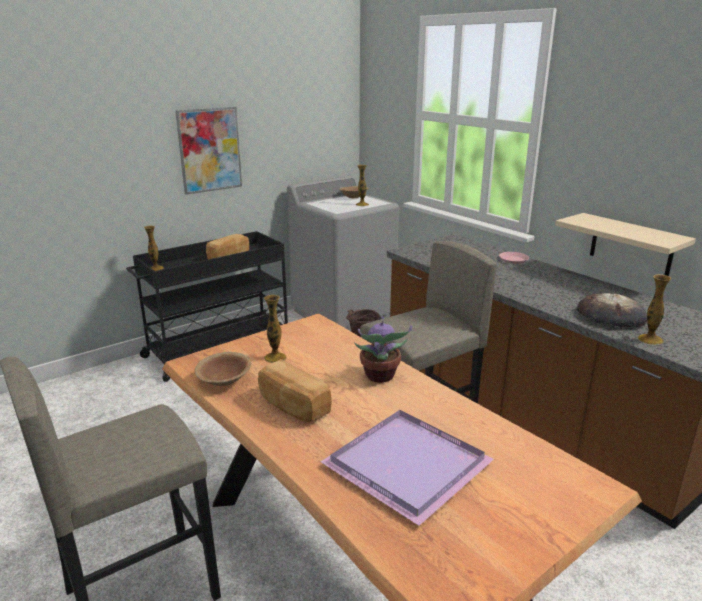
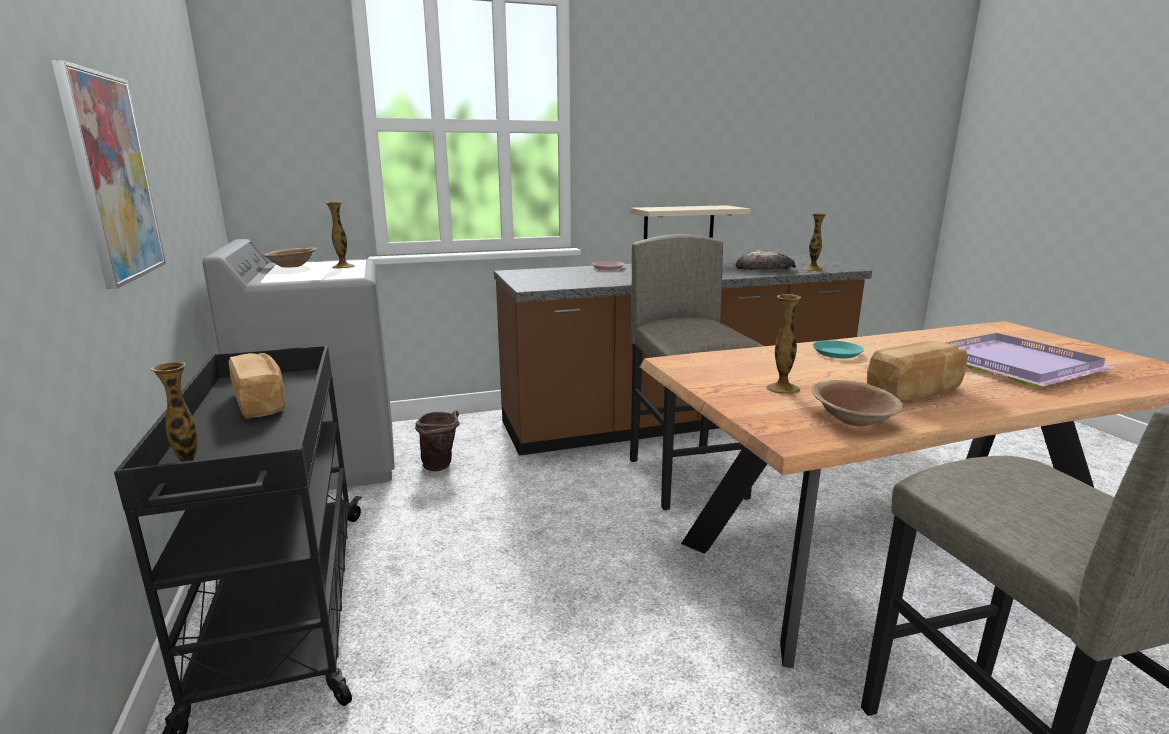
camera: 70 degrees left, 5 degrees down
potted plant [354,316,412,383] -> turquoise plate [813,340,864,358]

